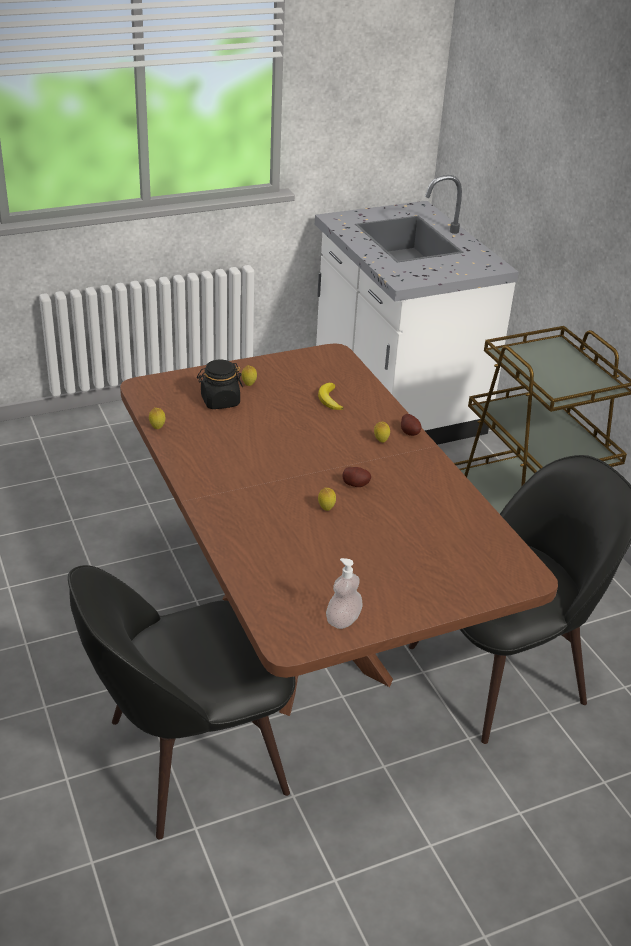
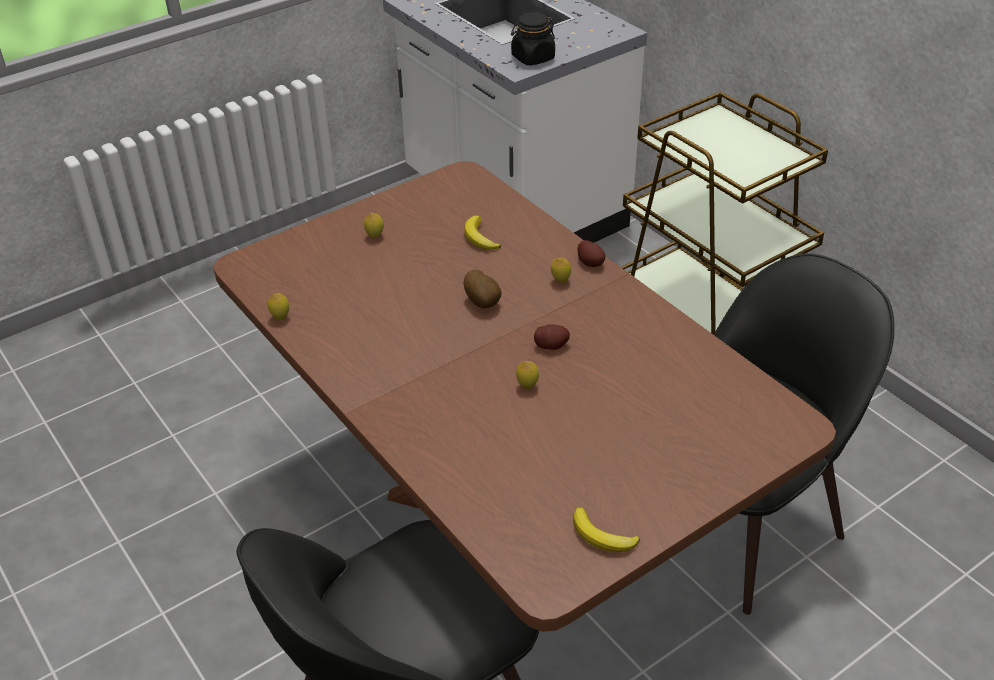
camera: 10 degrees left, 5 degrees up
black jar [197,360,243,409] -> black jar moved to [511,13,555,65]
soap dispenser [326,558,363,629] -> banana [573,507,640,552]
none -> potato [464,270,501,308]

